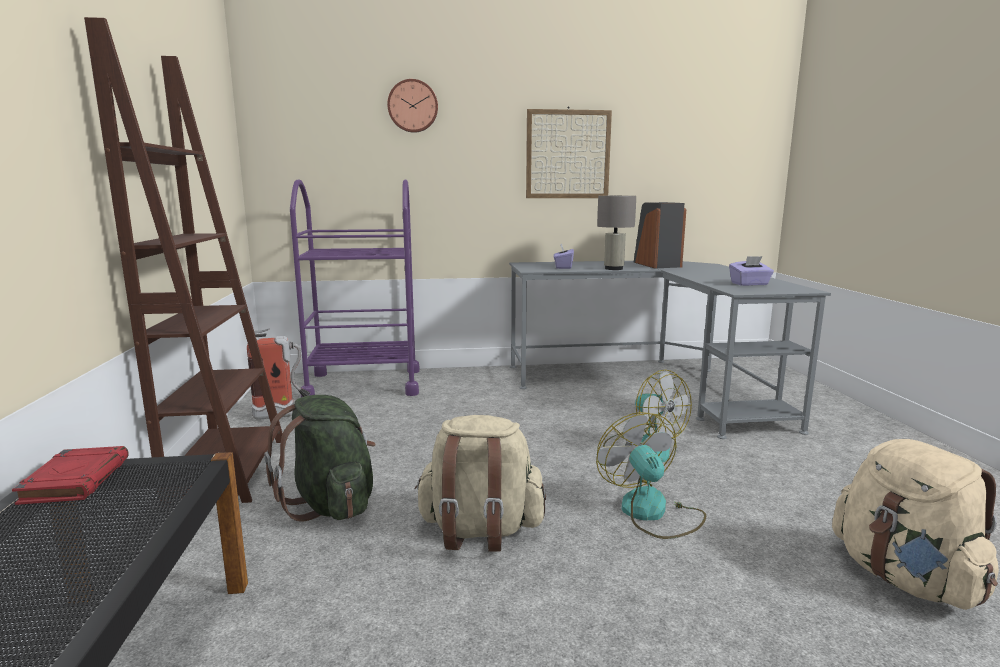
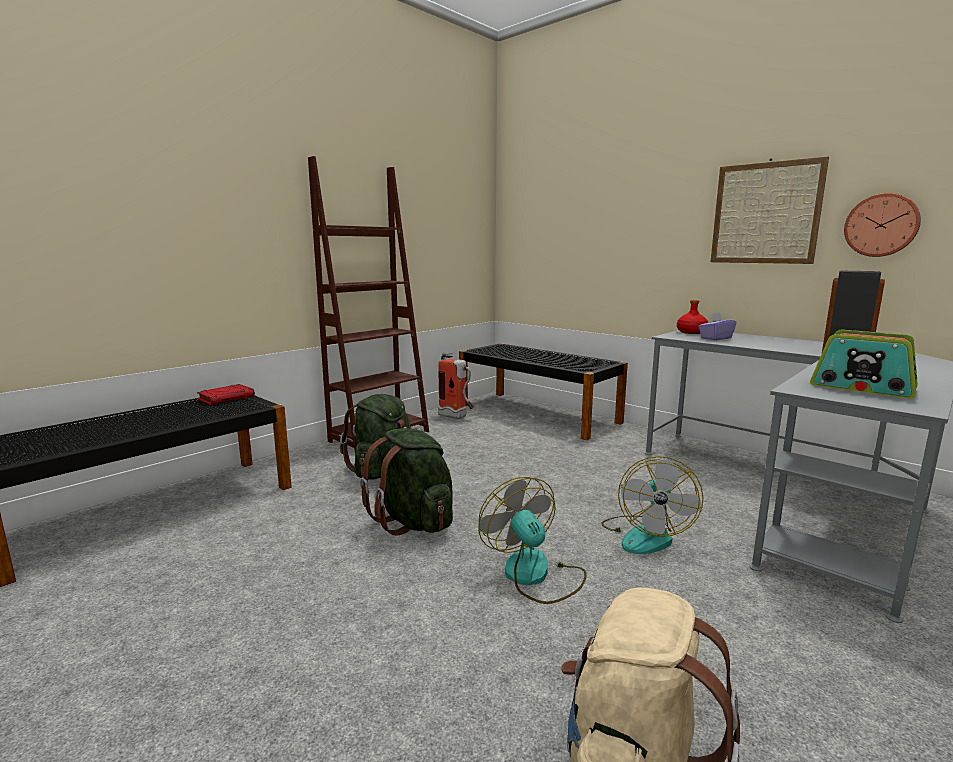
camera: 50 degrees right, 0 degrees up
purple cart [290,179,420,397] -> black bench [459,343,628,441]
wall clock [387,79,438,133] -> wall clock moved to [844,193,921,257]
beige backpack [415,415,546,552] -> green backpack [360,428,453,536]
fan [596,412,706,539] -> fan turned 60 degrees counterclockwise [478,477,587,604]
grey table lamp [597,196,636,270] -> none
purple tissue box [729,256,774,286] -> radio [810,330,918,398]
none -> red bottle [677,300,708,334]

